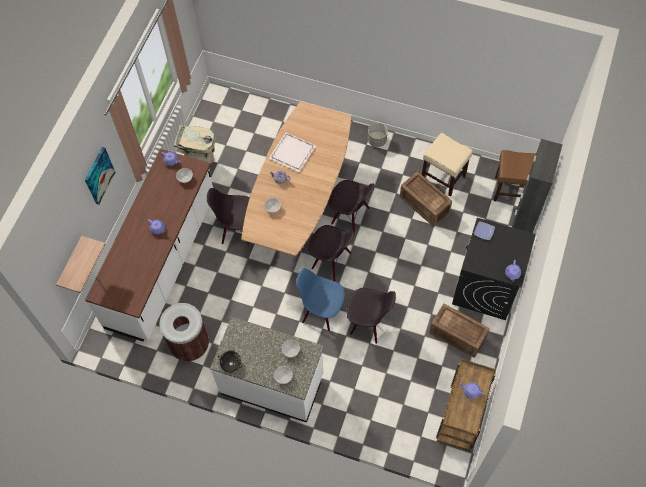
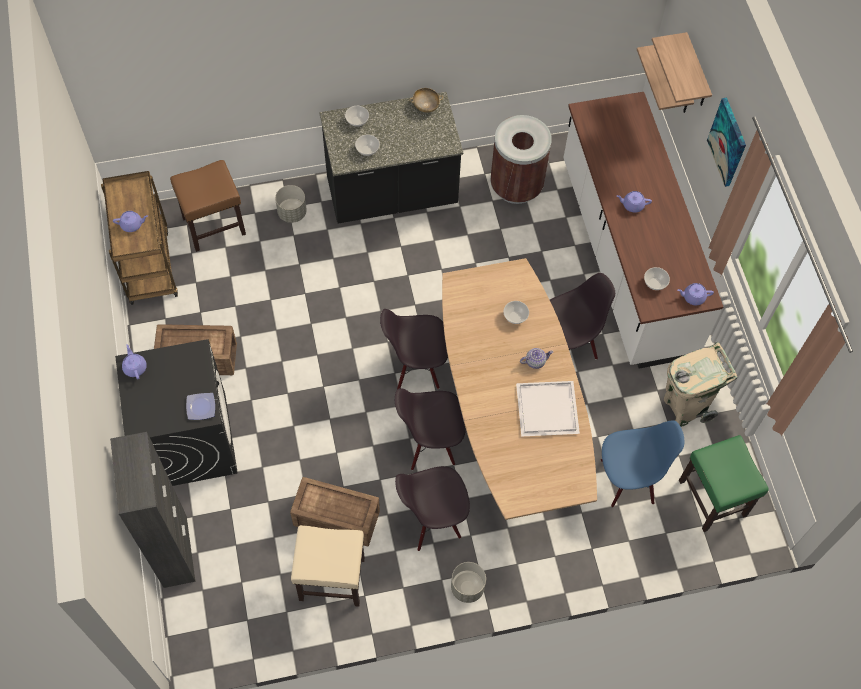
camera: 145 degrees right, 0 degrees up
white counter [210,317,324,423] -> black counter [320,92,463,223]
black bowl [218,351,242,373] -> beige bowl [409,88,443,113]
blue chair [296,268,345,332] -> blue chair moved to [601,420,684,507]
black chair [347,288,396,344] -> black chair moved to [395,466,470,551]
brown stool [494,150,536,201] -> brown stool moved to [170,160,246,252]
none -> grey planter [275,185,307,223]
none -> shelf [652,32,712,106]
none -> green stool [679,435,769,532]

